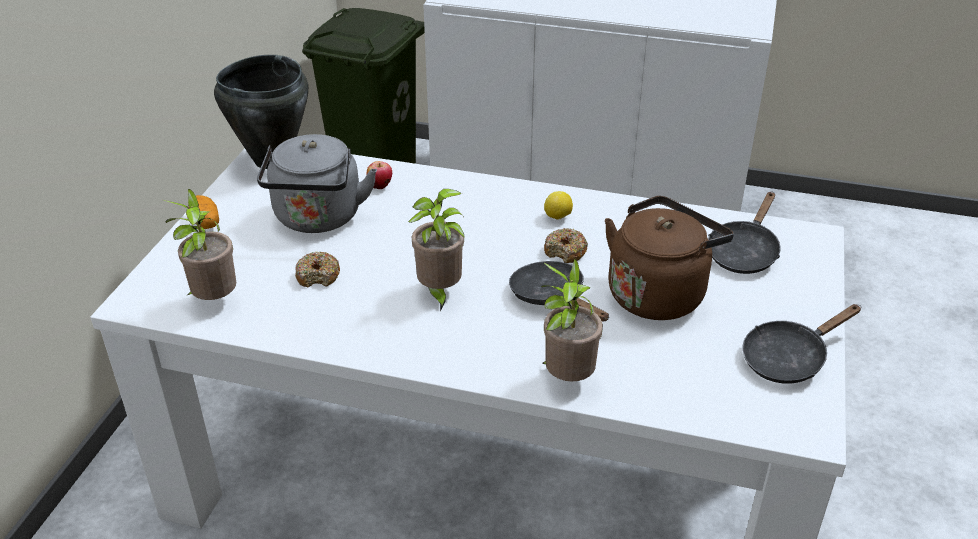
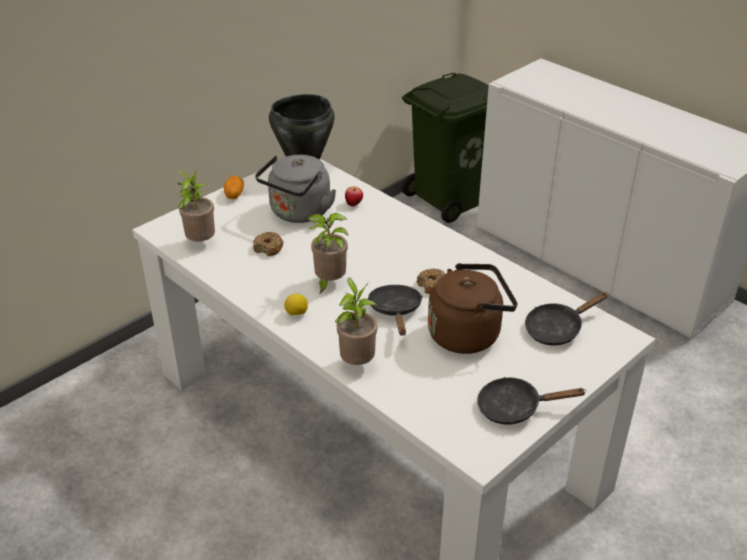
camera: 30 degrees right, 0 degrees up
lemon [544,191,573,220] -> lemon moved to [284,293,308,316]

